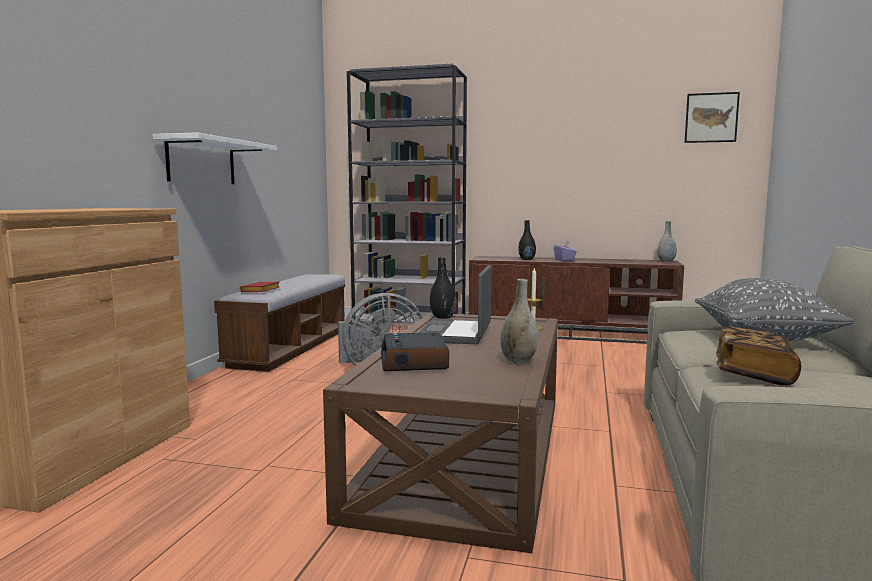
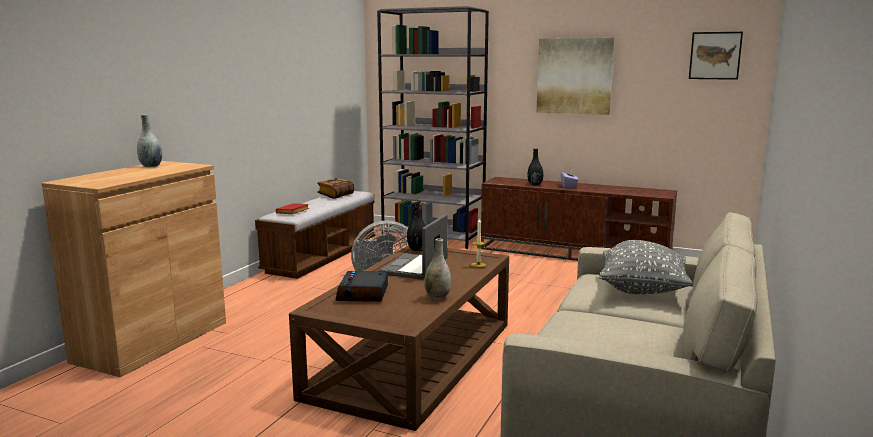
camera: 10 degrees right, 5 degrees up
white shelf [152,132,277,184] -> none
grey vase [658,221,677,262] -> grey vase moved to [137,114,162,167]
book [716,326,801,385] -> book moved to [317,178,354,199]
none -> picture [537,38,614,115]

